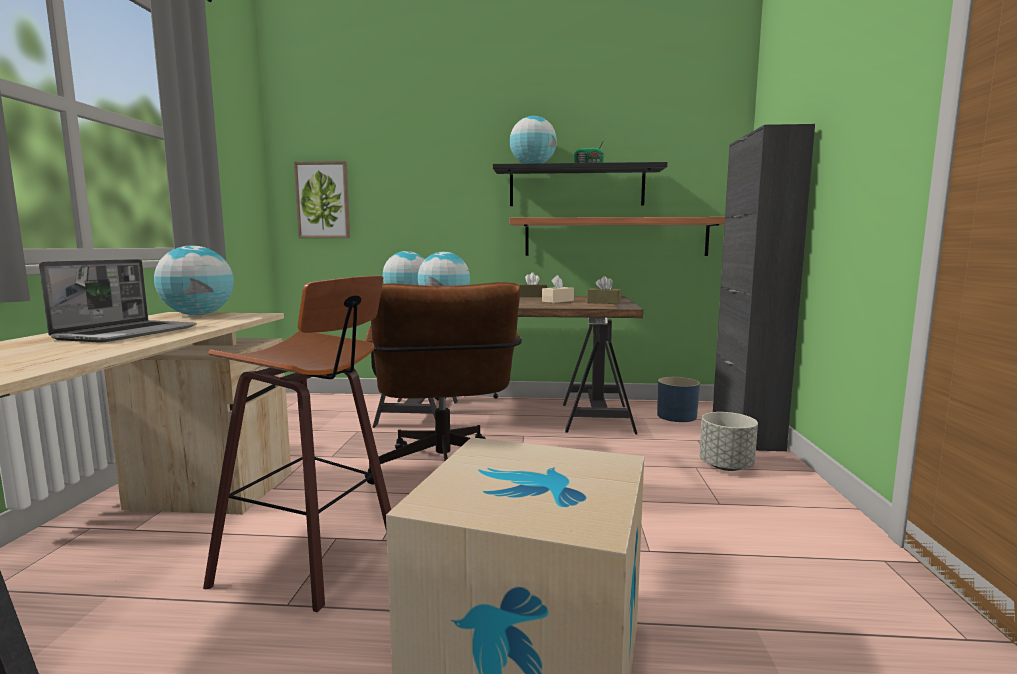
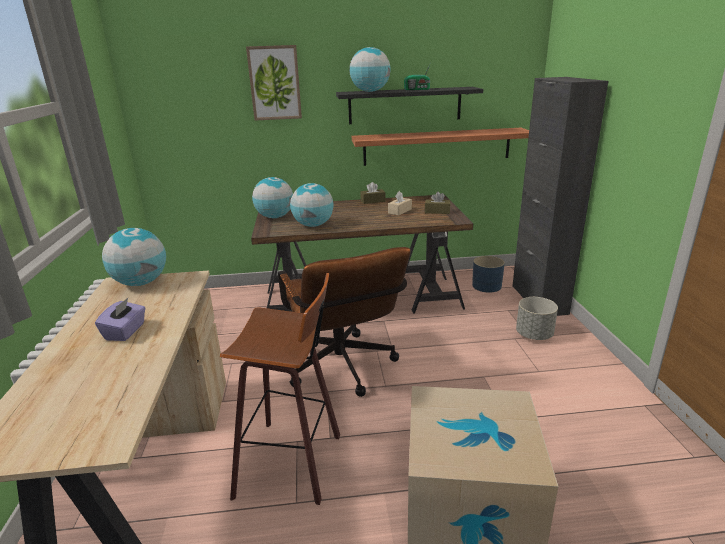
camera: 10 degrees left, 15 degrees up
laptop [39,259,196,343] -> purple tissue box [95,298,145,341]
picture [294,161,350,238] -> picture moved to [246,45,302,120]

